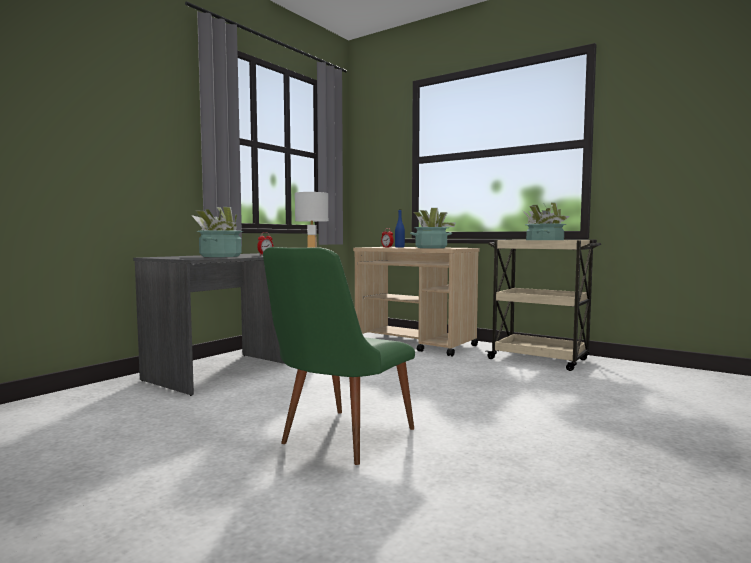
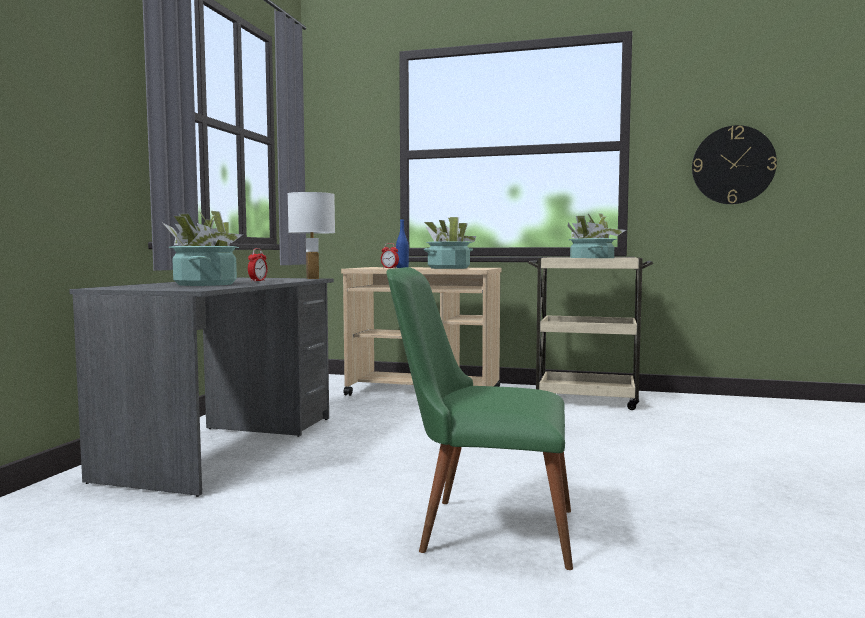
camera: 20 degrees left, 0 degrees up
green chair [263,247,415,465] -> green chair turned 90 degrees clockwise [386,267,573,570]
none -> wall clock [692,125,777,204]

